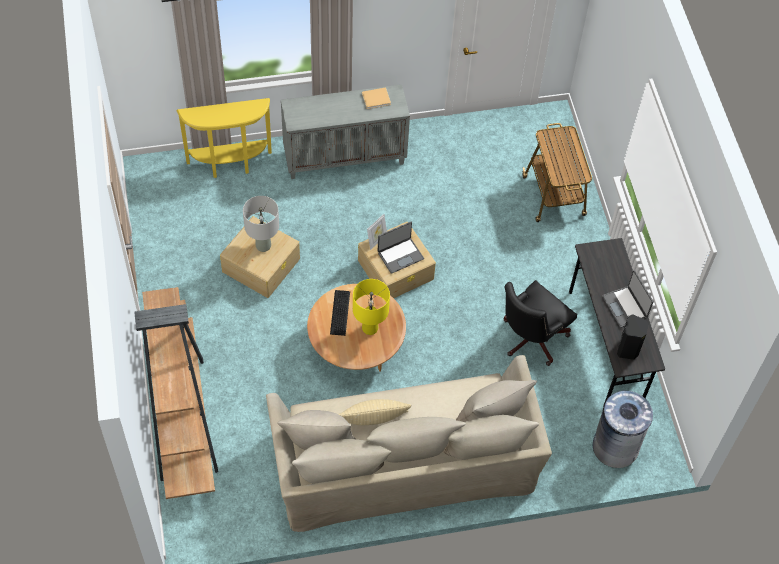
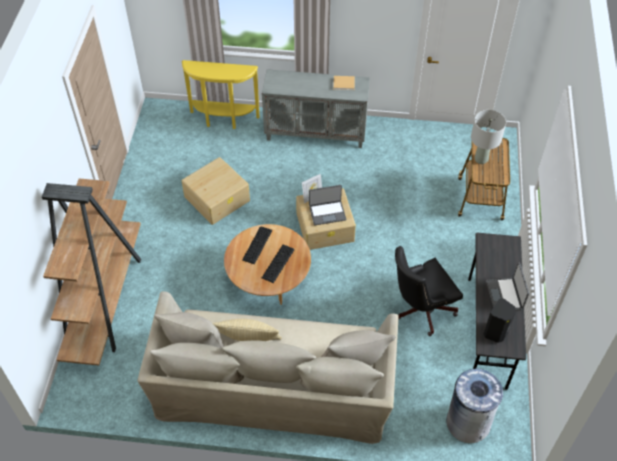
camera: 20 degrees right, 5 degrees down
grey table lamp [243,196,279,252] -> grey table lamp moved to [471,110,506,164]
yellow table lamp [353,279,390,335] -> keyboard [262,245,295,283]

